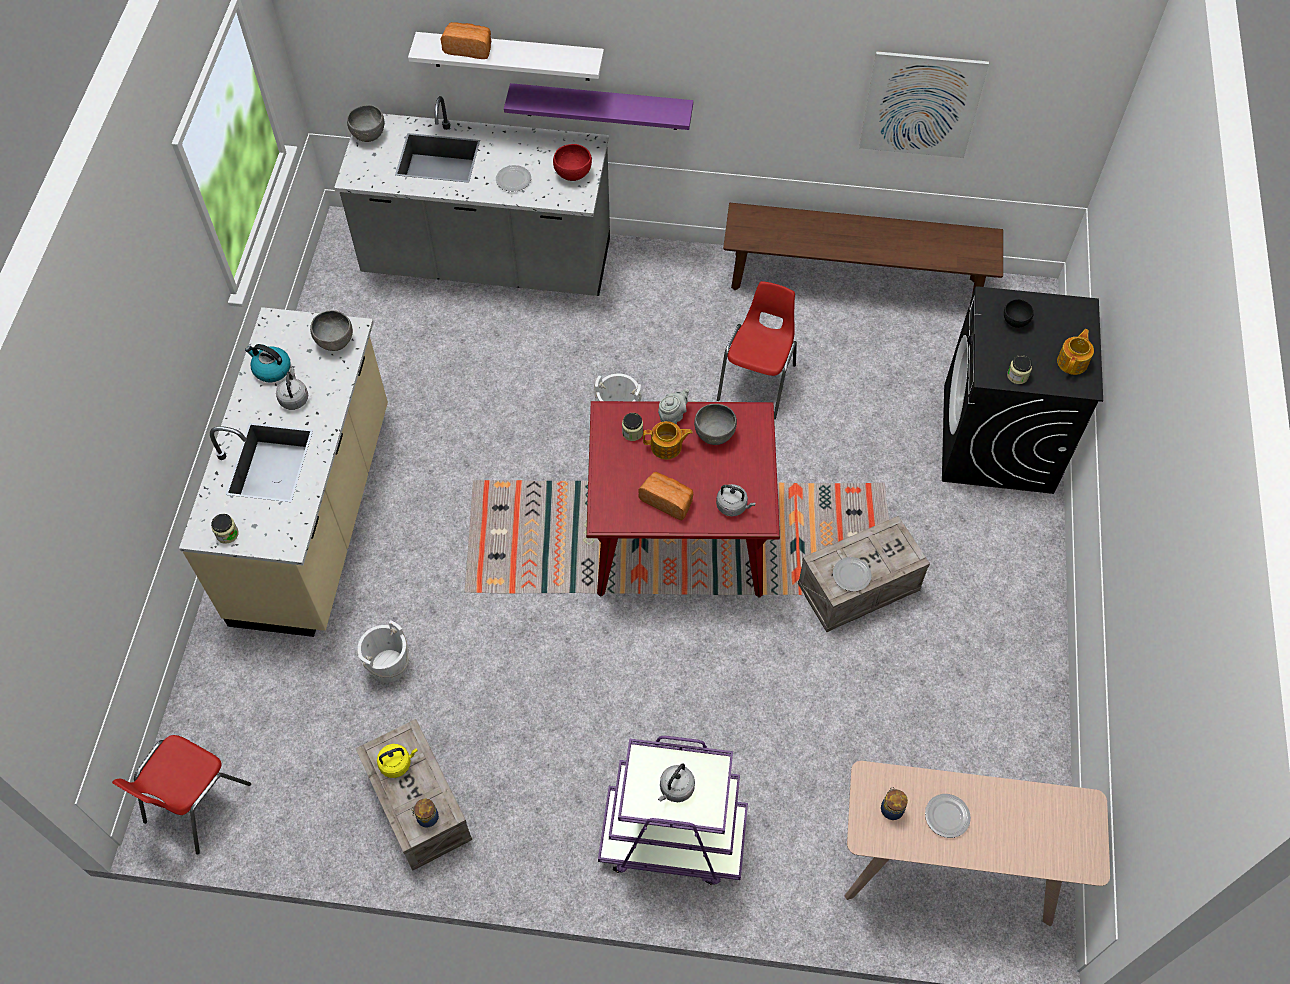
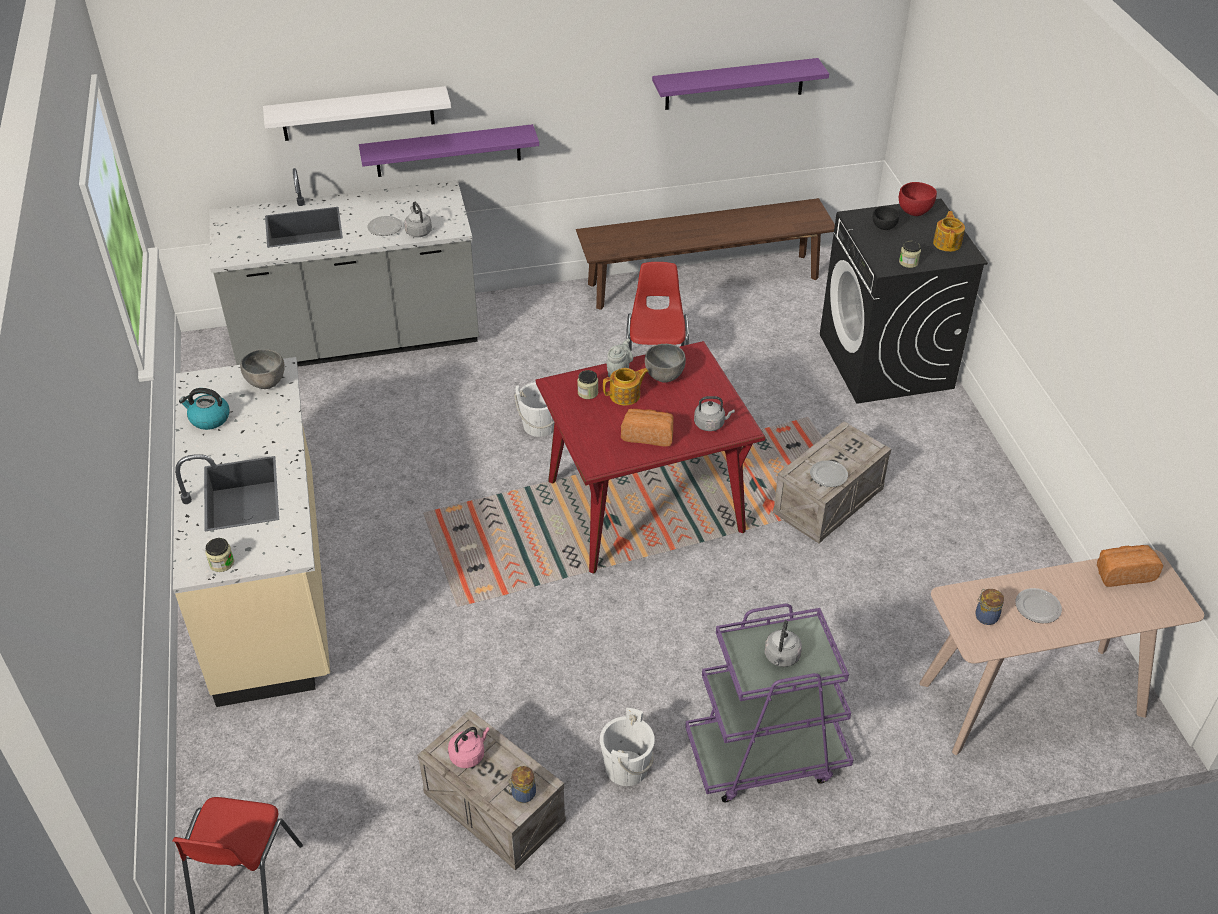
camera: 20 degrees left, 15 degrees down
grey kettle [276,368,308,410] -> grey kettle moved to [404,202,432,237]
grey bowl [347,105,384,142] -> none
white bucket [357,620,409,683] -> white bucket moved to [600,708,655,786]
yellow kettle [377,744,418,778] -> pink kettle [448,727,490,768]
bread [441,22,491,59] -> bread moved to [1097,545,1163,587]
red bowl [553,144,592,181] -> red bowl moved to [899,182,937,216]
picture [859,51,989,158] -> purple shelf [652,58,829,110]

